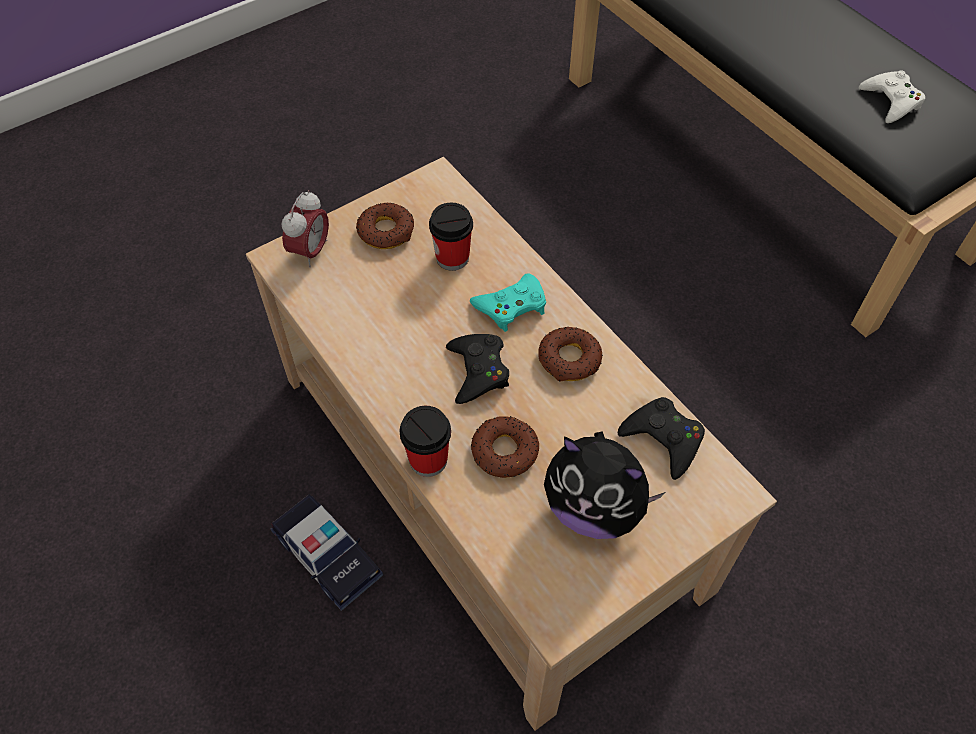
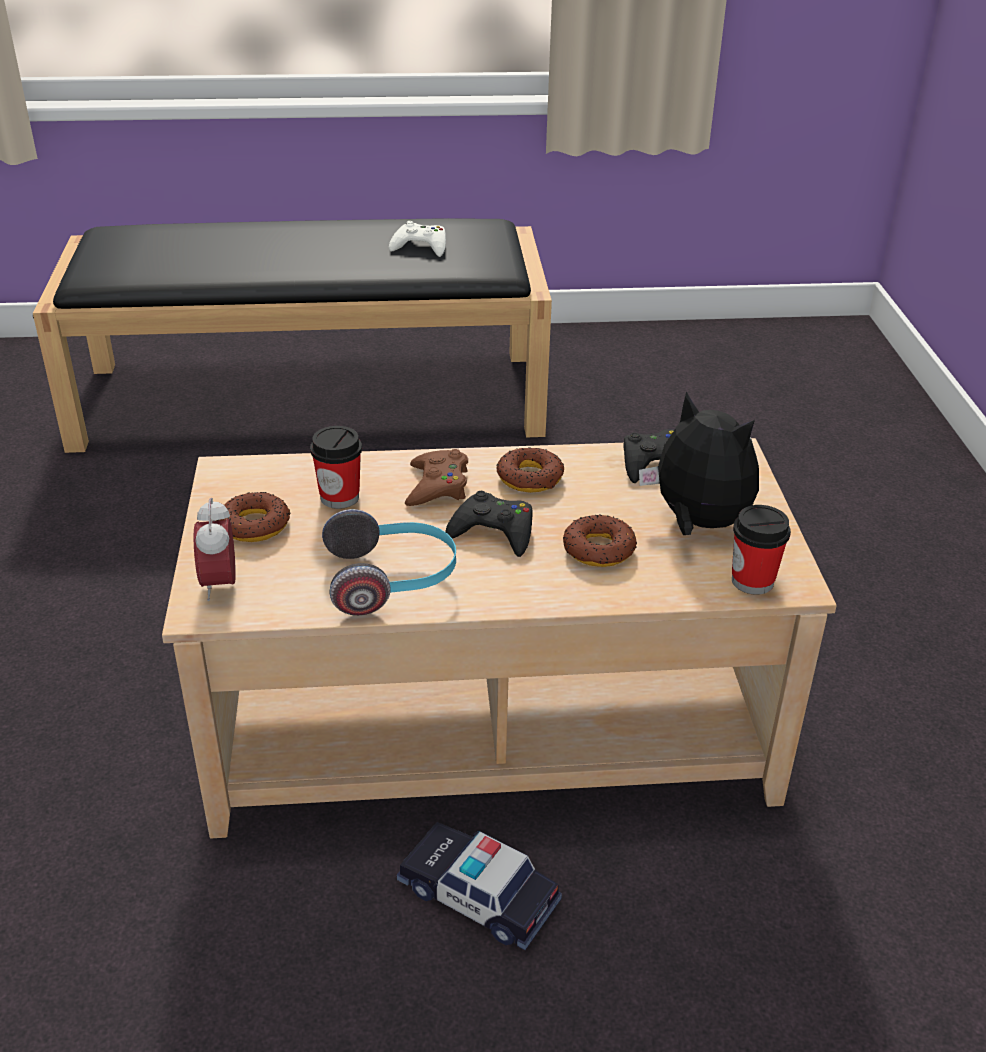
camera: 60 degrees left, 20 degrees down
toy car [271,494,383,611] -> toy car turned 135 degrees counterclockwise [397,822,562,950]
alarm clock [281,190,329,267] -> alarm clock turned 150 degrees counterclockwise [194,498,236,601]
cup [399,406,451,477] -> cup moved to [732,505,791,595]
turquoise game controller [470,273,546,332] -> brown game controller [405,449,468,506]
plush toy [544,432,665,539] -> plush toy turned 105 degrees counterclockwise [639,391,759,535]
none -> headphones [322,509,456,616]

